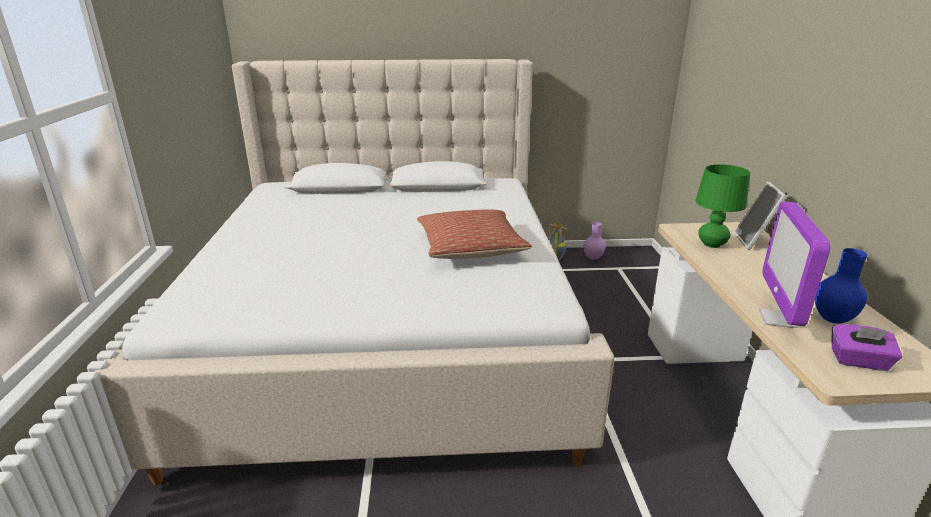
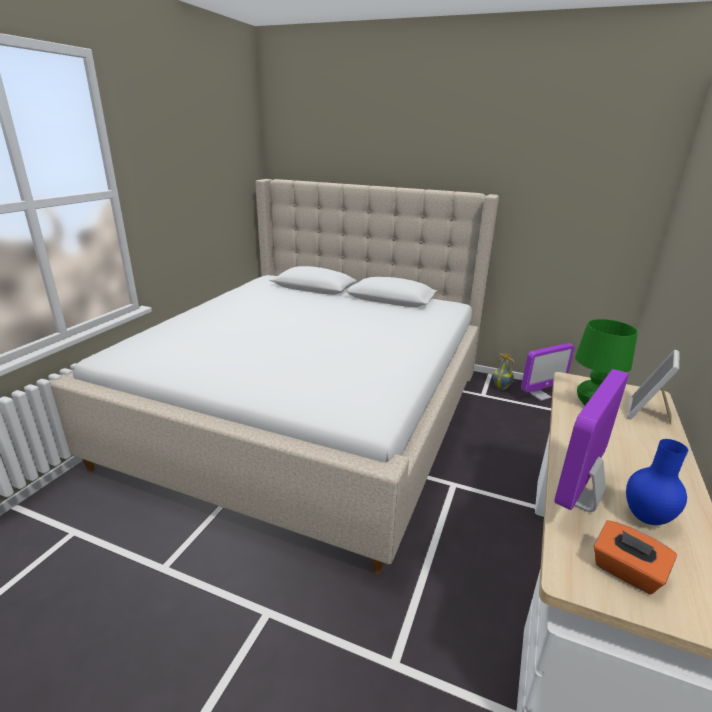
camera: 25 degrees right, 0 degrees up
pillow [417,210,532,259] -> none
purple vase [584,222,605,260] -> monitor [521,343,575,401]
purple tissue box [832,324,902,371] -> orange tissue box [594,520,677,594]

